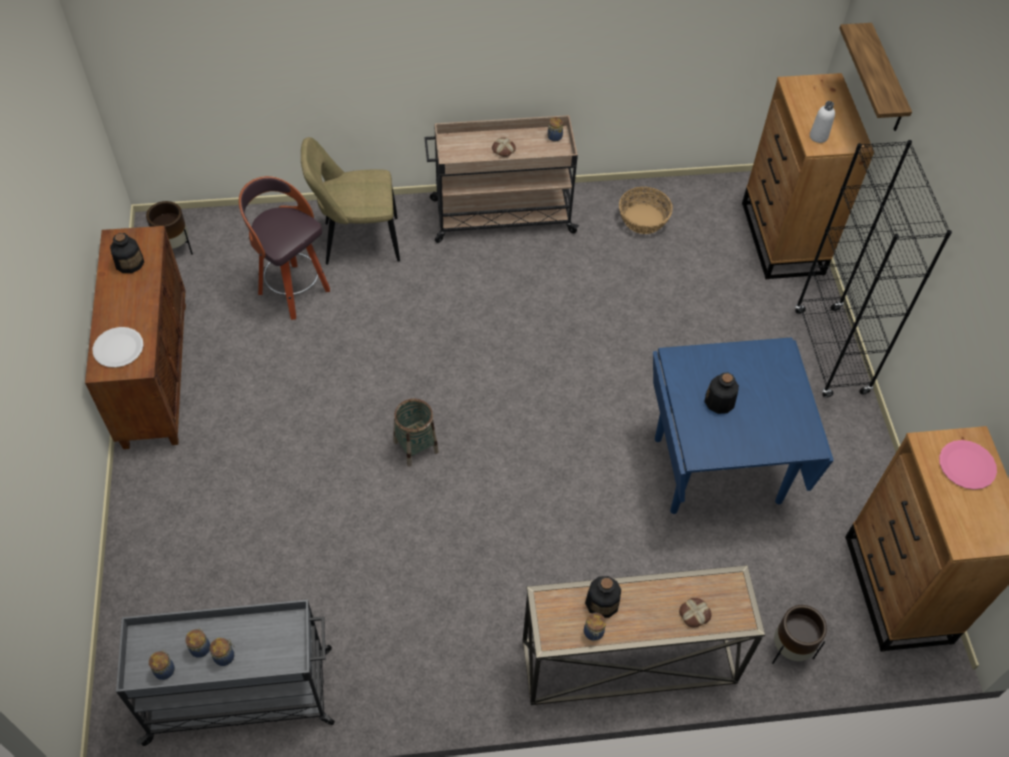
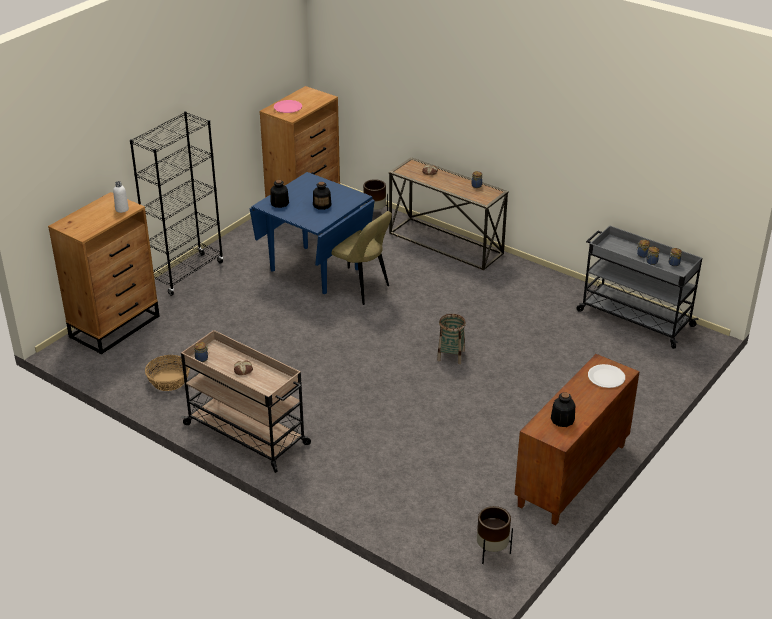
camera: 135 degrees left, 20 degrees down
stool [239,176,330,320] -> none
beige chair [301,137,400,265] -> beige chair moved to [331,211,392,305]
bottle [585,576,621,618] -> bottle moved to [271,180,289,208]
shelf [839,23,912,131] -> none

